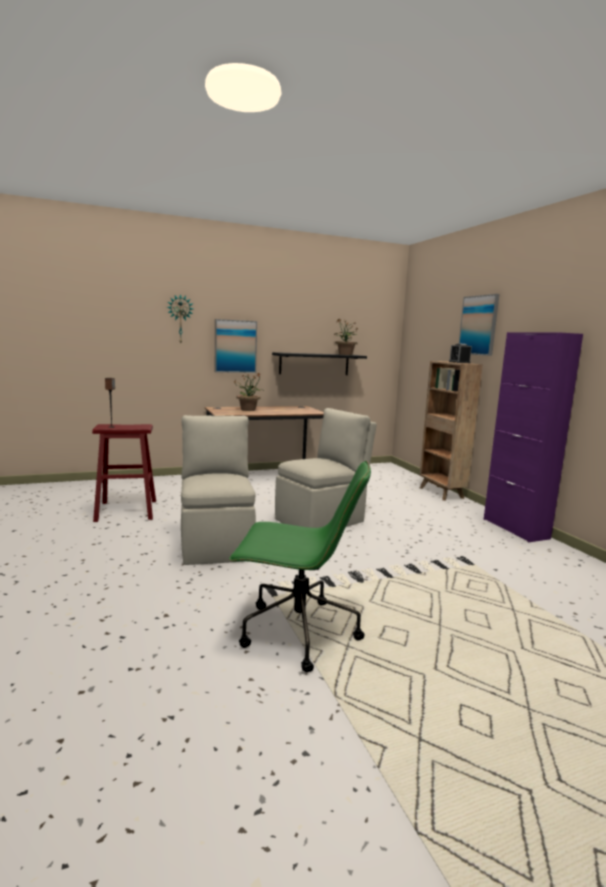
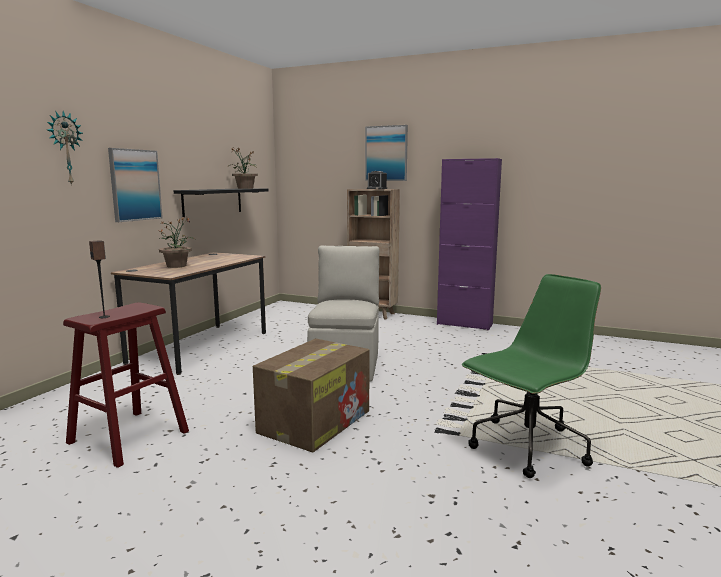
camera: 45 degrees left, 0 degrees up
beige chair [181,415,256,565] -> cardboard box [253,339,370,453]

